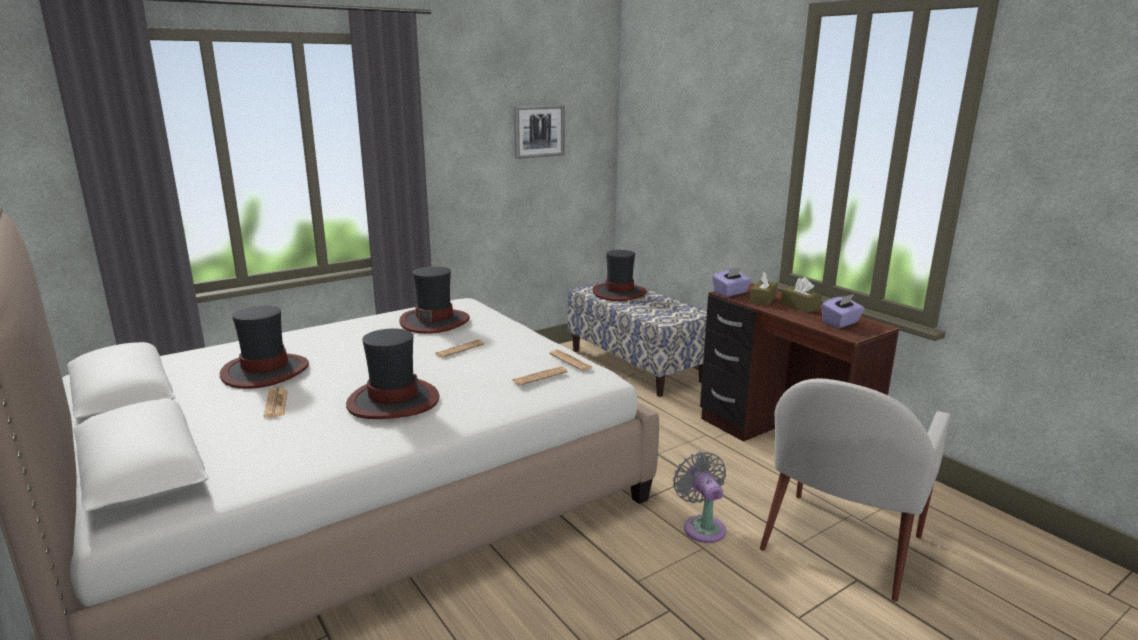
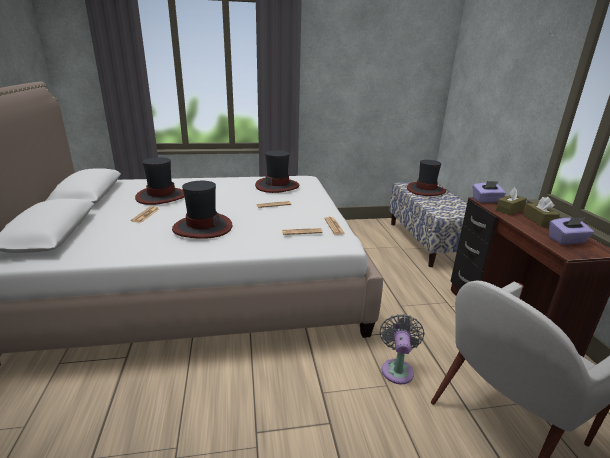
camera: 25 degrees right, 5 degrees up
picture [514,105,565,159] -> none

